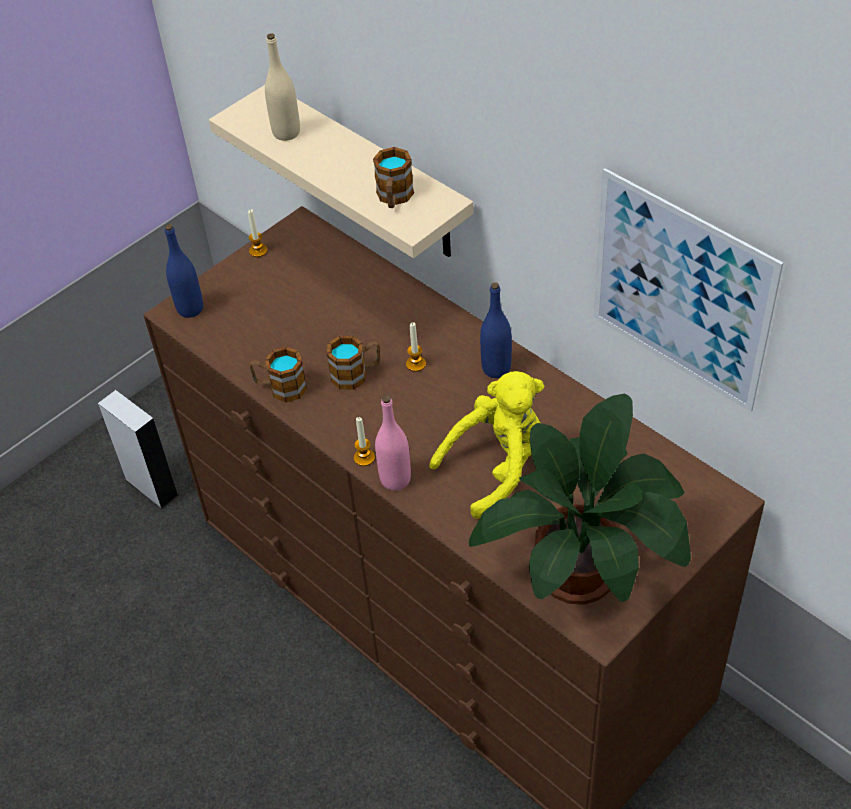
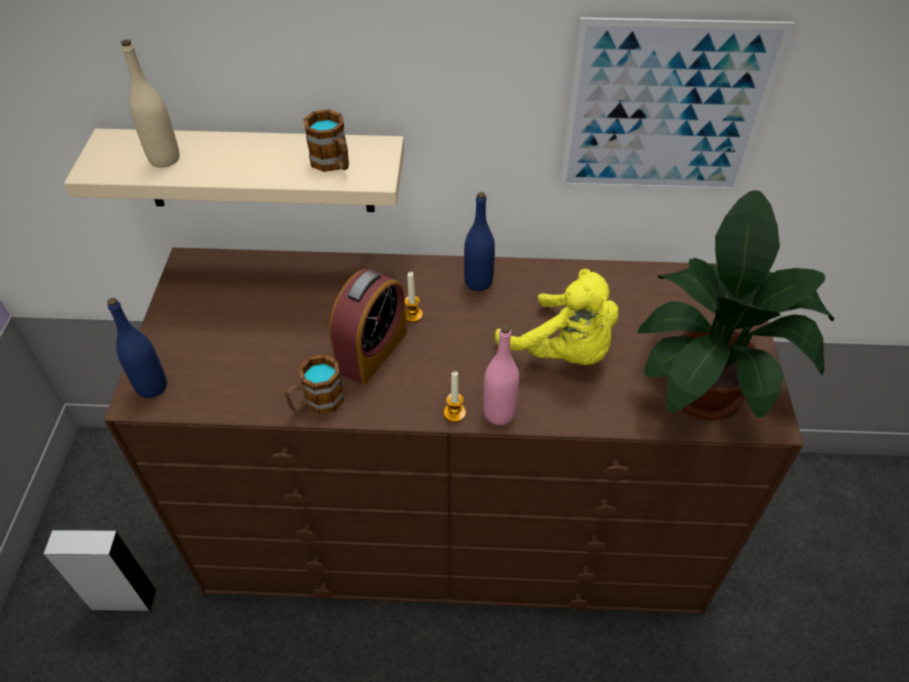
camera: 45 degrees left, 0 degrees up
candle [248,209,267,257] -> none
mug [326,336,380,390] -> alarm clock [329,269,407,385]
yellow plush toy [429,371,544,519] -> yellow plush toy turned 120 degrees clockwise [495,269,619,365]

